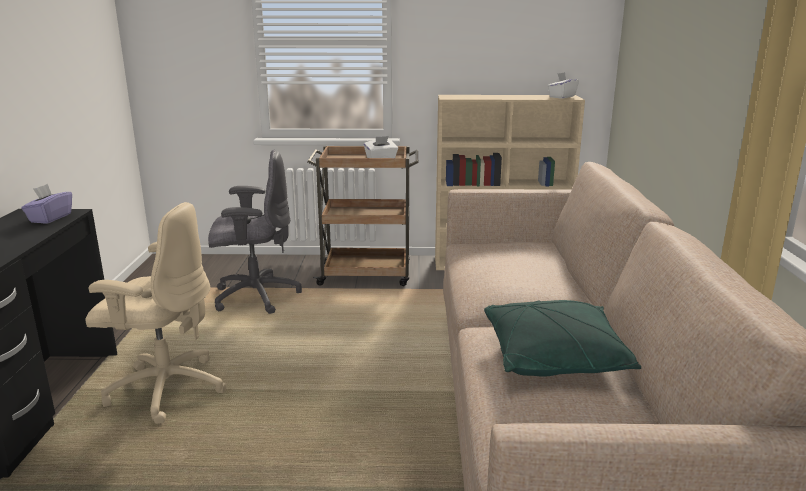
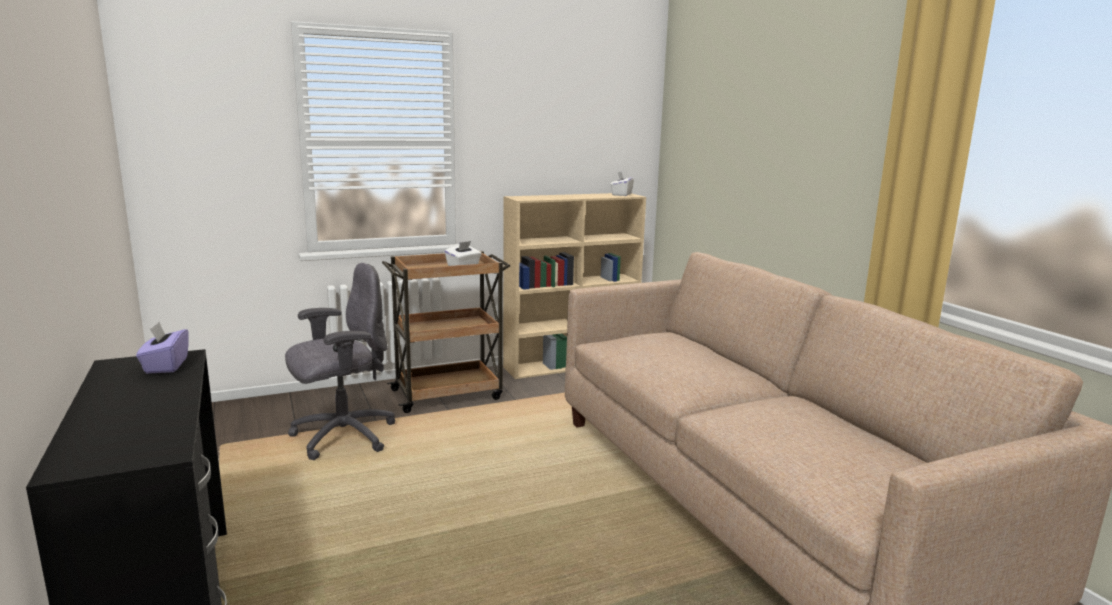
camera: 25 degrees left, 5 degrees down
beige office chair [85,202,227,424] -> none
green pillow [484,300,641,377] -> none

